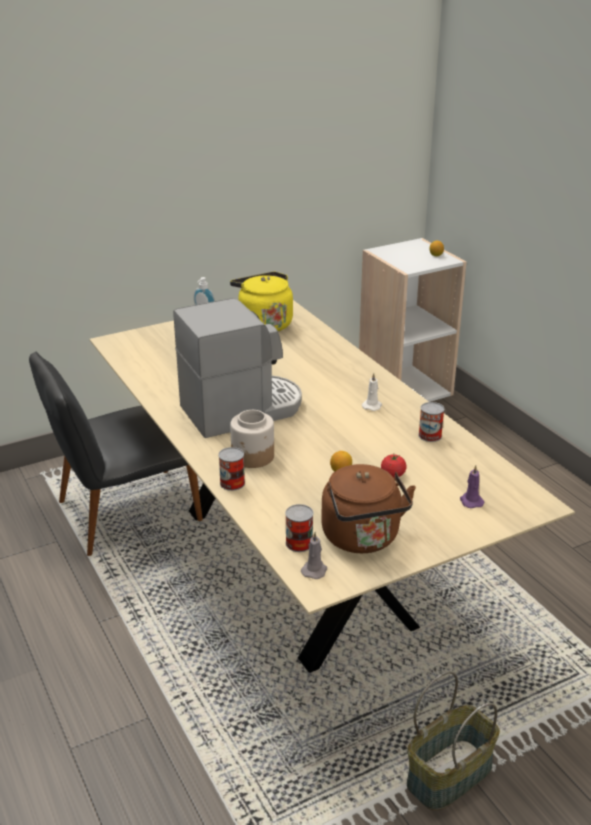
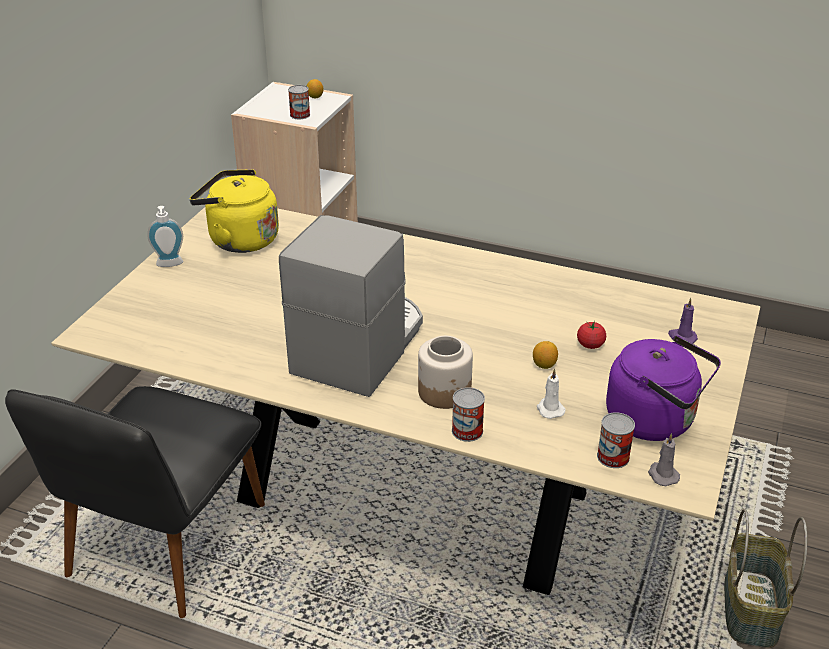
camera: 40 degrees left, 5 degrees up
brown kettle [321,464,416,553] -> purple kettle [606,336,721,441]
white candle [362,373,382,411] -> white candle moved to [537,368,566,419]
can [418,402,444,442] -> can moved to [288,85,310,119]

